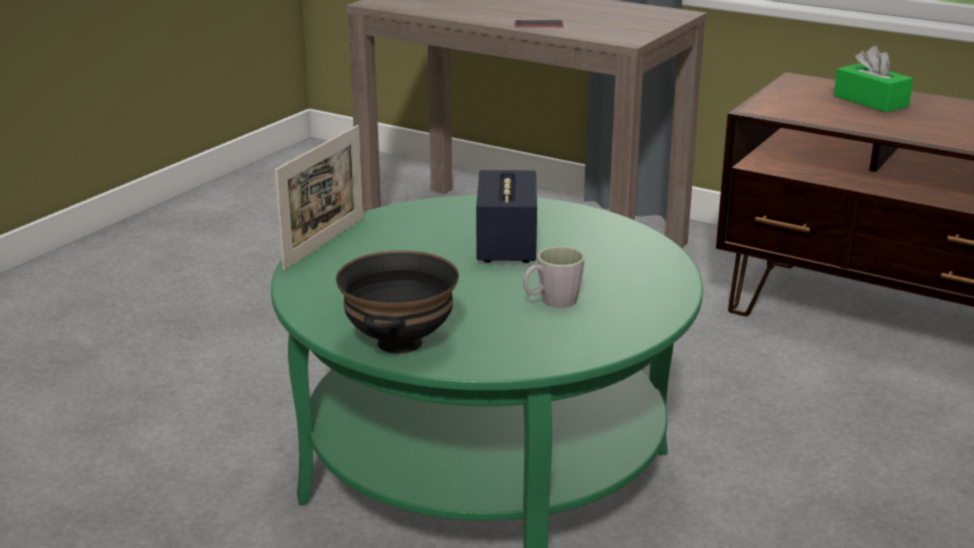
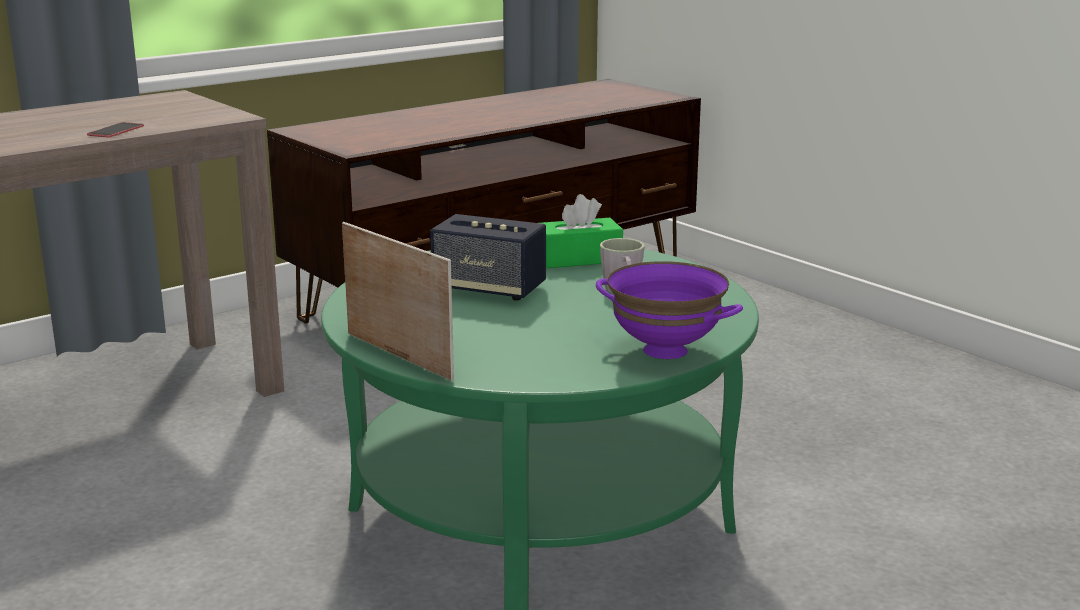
camera: 70 degrees left, 5 degrees down
black bowl [336,250,459,354] -> purple bowl [596,261,743,359]
green tissue box [834,46,913,112] -> green tissue box moved to [541,194,623,268]

